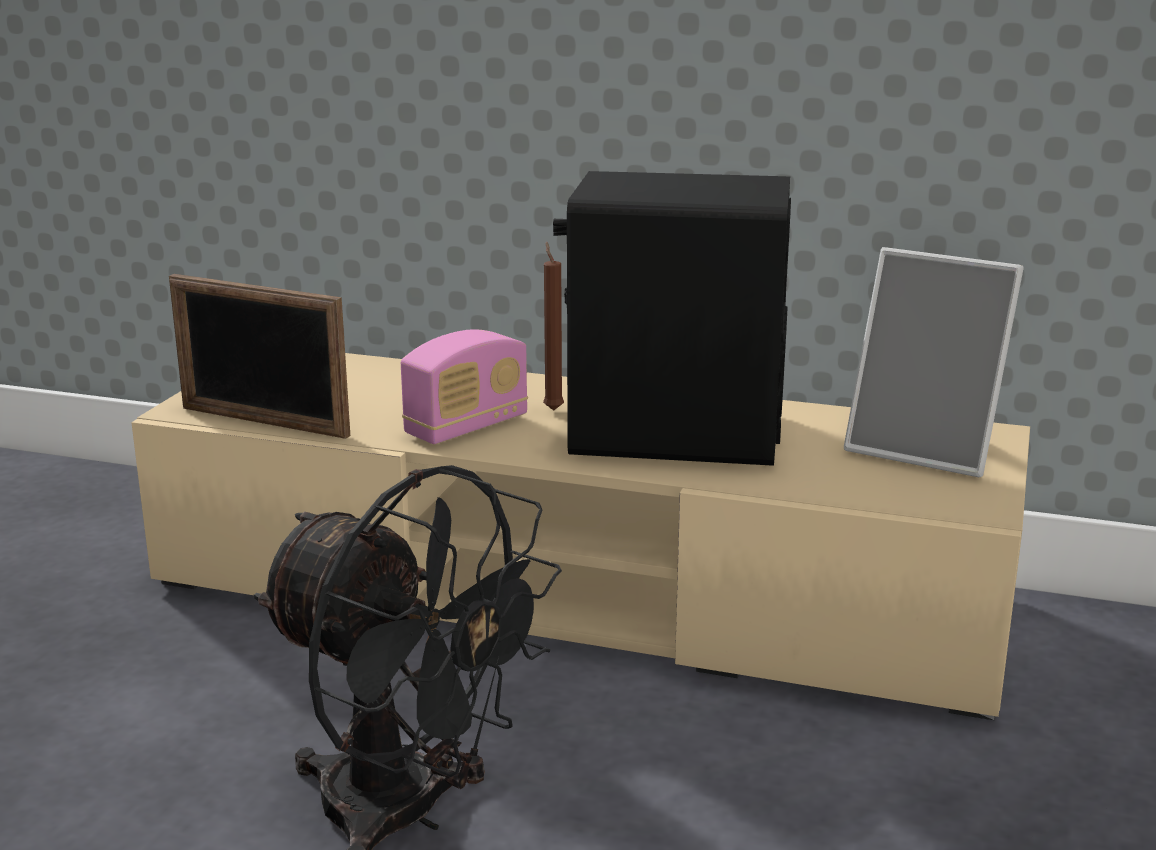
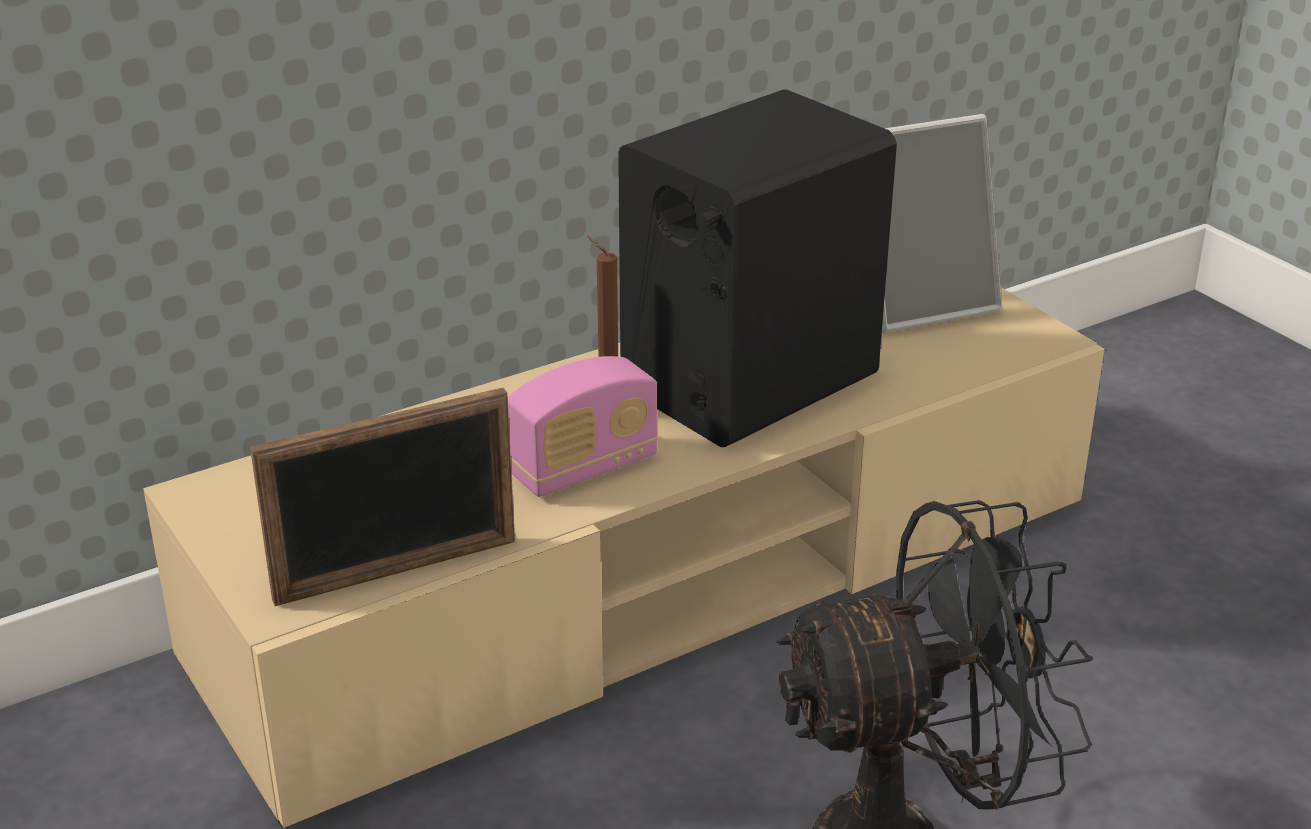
camera: 50 degrees left, 10 degrees up
radio [401,329,528,444] -> radio turned 60 degrees clockwise [508,356,658,497]

